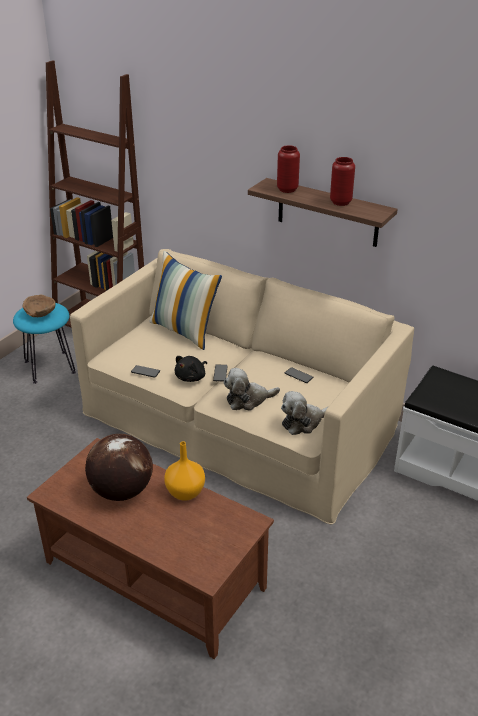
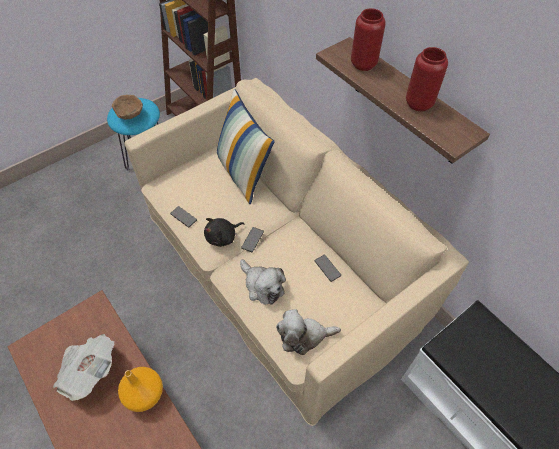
camera: 20 degrees right, 20 degrees up
globe [85,434,153,501] -> newspaper [53,334,114,401]
plush toy [224,368,280,411] -> plush toy turned 135 degrees counterclockwise [240,259,286,305]

